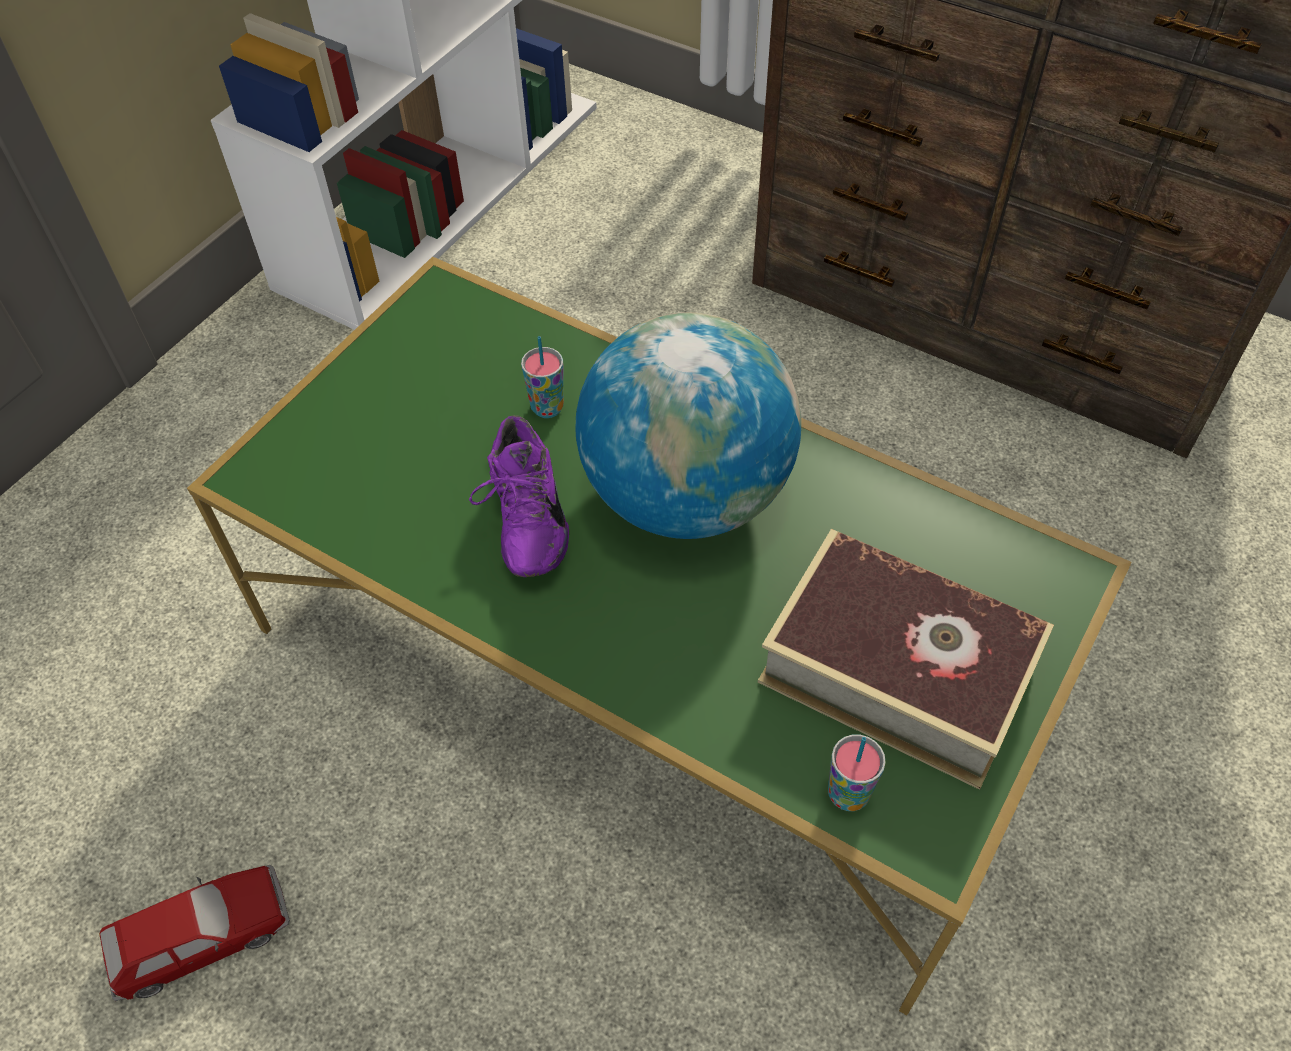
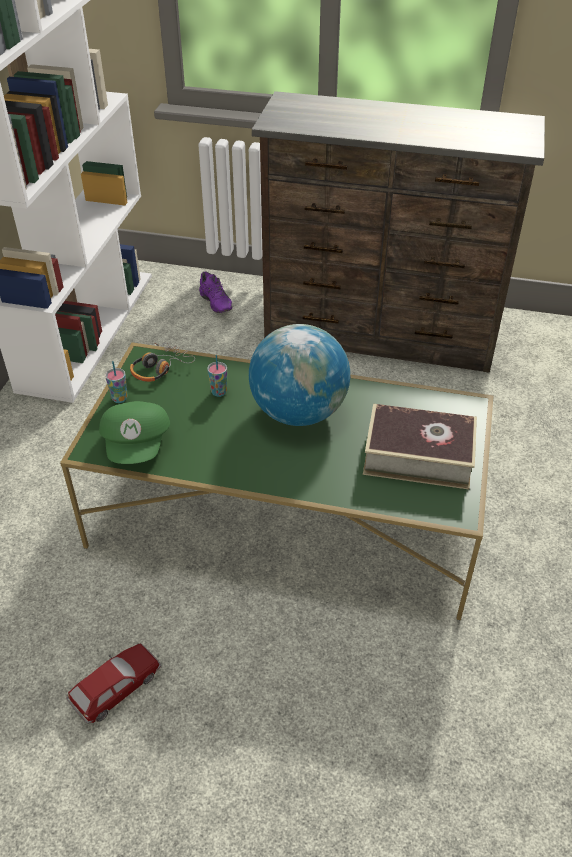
camera: 20 degrees left, 10 degrees down
purple shoe [469,415,569,577] -> purple shoe moved to [199,272,232,313]
cup [828,735,886,811] -> cup moved to [105,361,128,403]
none -> green cap [99,401,170,464]
none -> headphones [130,343,195,382]

